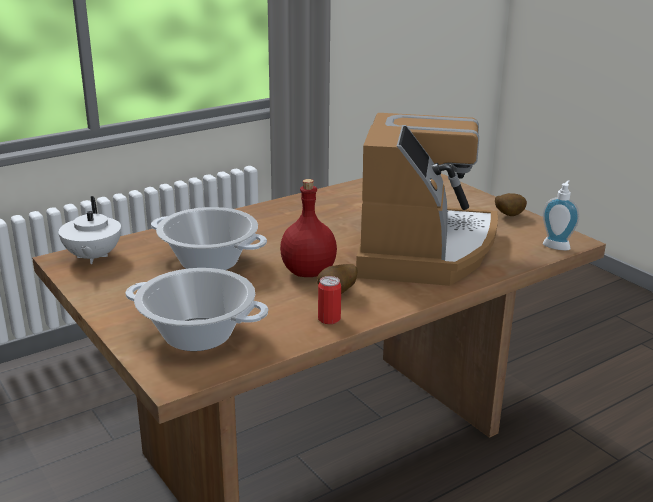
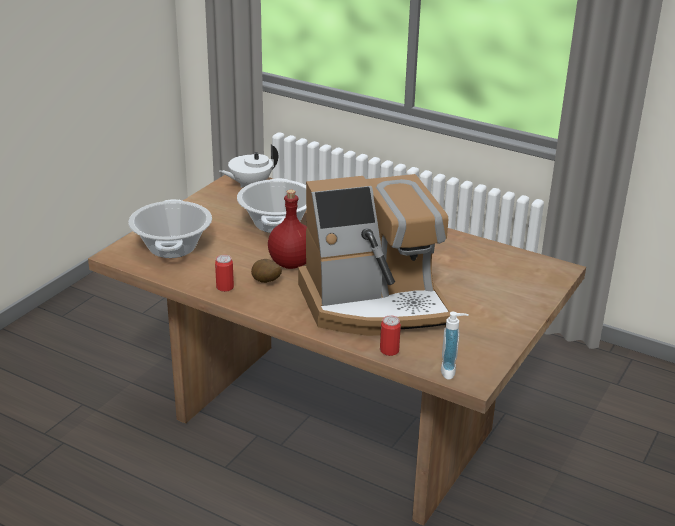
camera: 65 degrees right, 5 degrees up
potato [495,193,527,216] -> none
none -> can [380,316,401,356]

